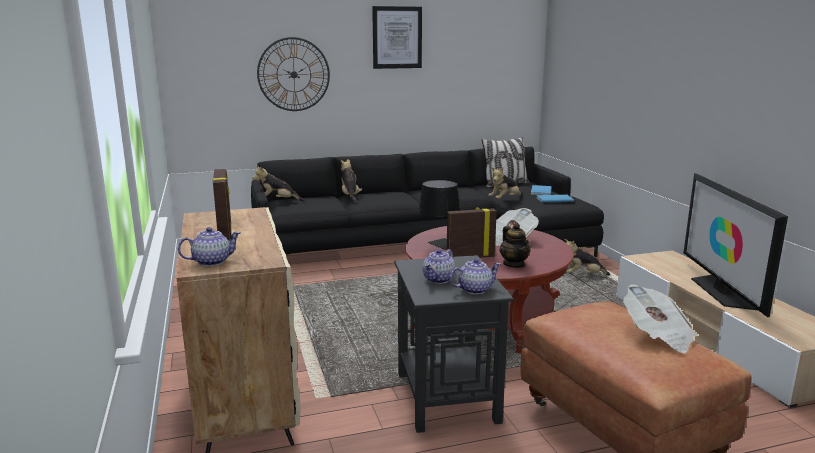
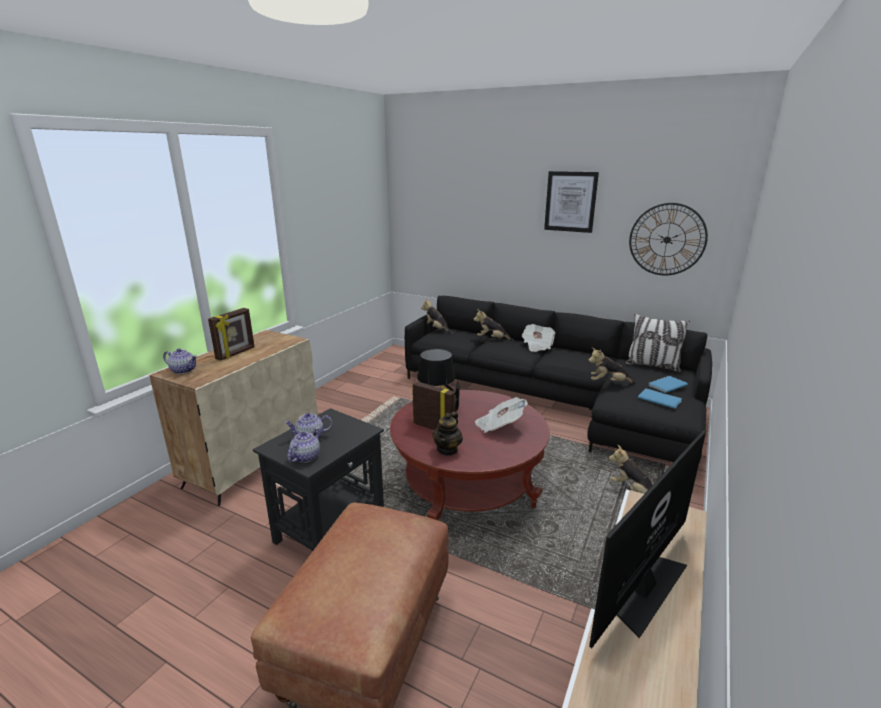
camera: 45 degrees right, 5 degrees up
wall clock [257,37,330,111] -> wall clock moved to [629,203,708,275]
plush toy [341,159,362,203] -> plush toy turned 105 degrees counterclockwise [473,309,514,341]
teapot [449,258,501,294] -> teapot turned 90 degrees counterclockwise [288,427,320,463]
newspaper [623,284,697,354] -> newspaper moved to [522,324,555,352]

